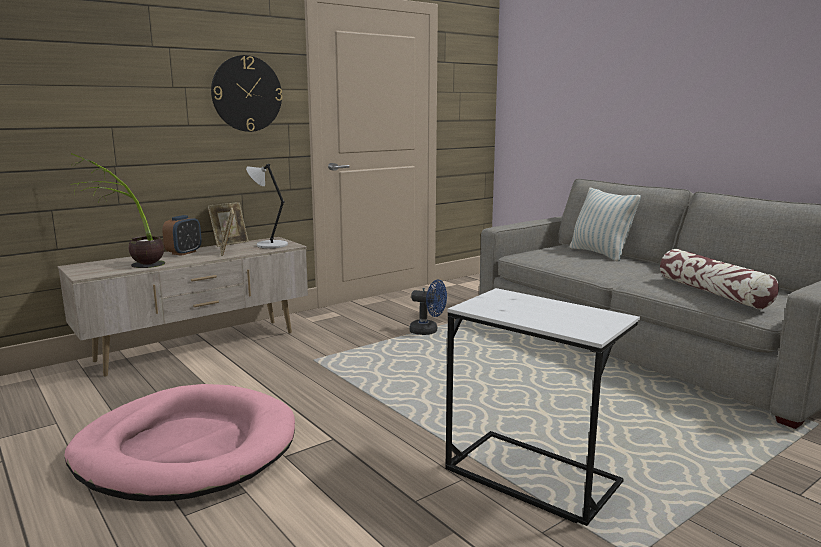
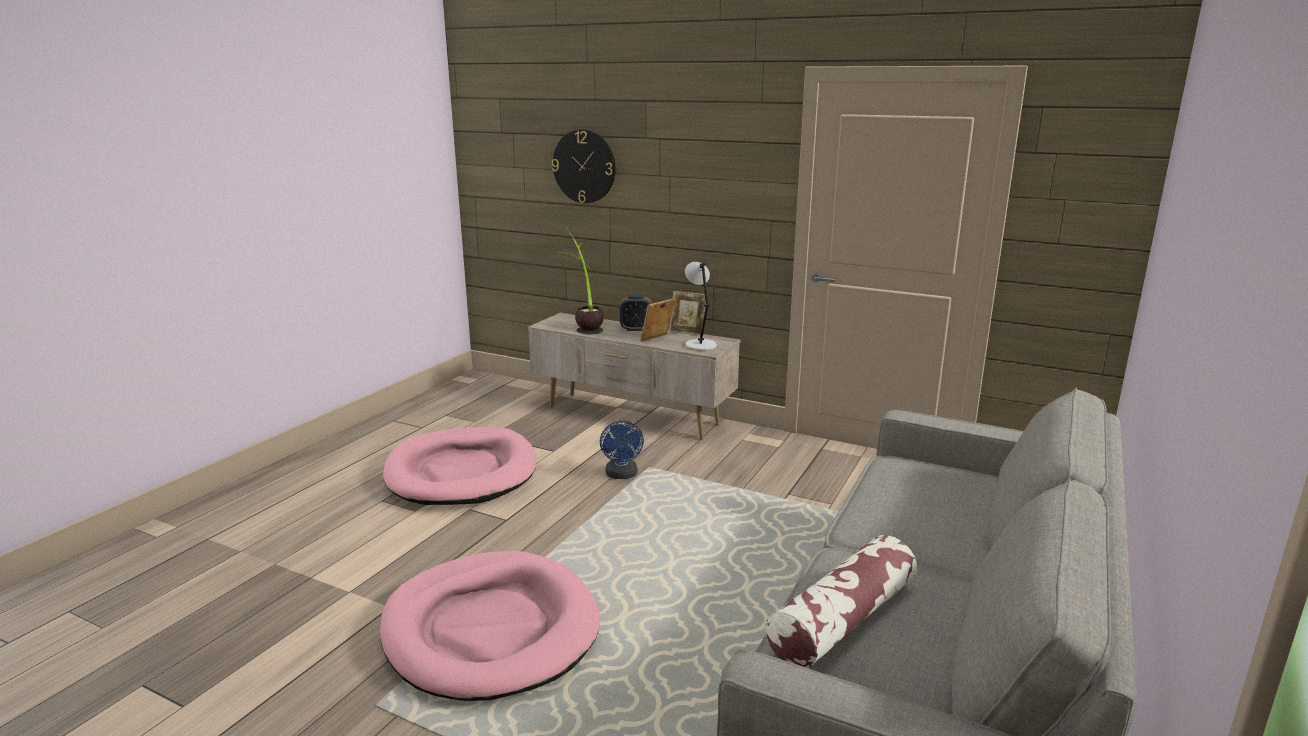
camera: 65 degrees right, 5 degrees up
wall clock [211,55,283,132] -> wall clock moved to [552,129,615,203]
blue fan [409,280,447,335] -> blue fan moved to [600,421,644,479]
white side table [445,288,640,526] -> pink dog bed [380,551,601,701]
pillow [570,188,641,262] -> none

